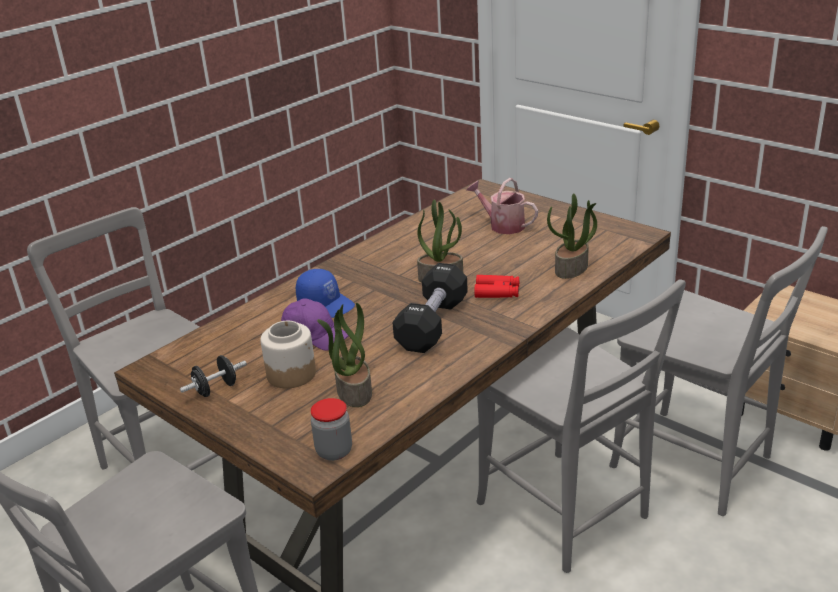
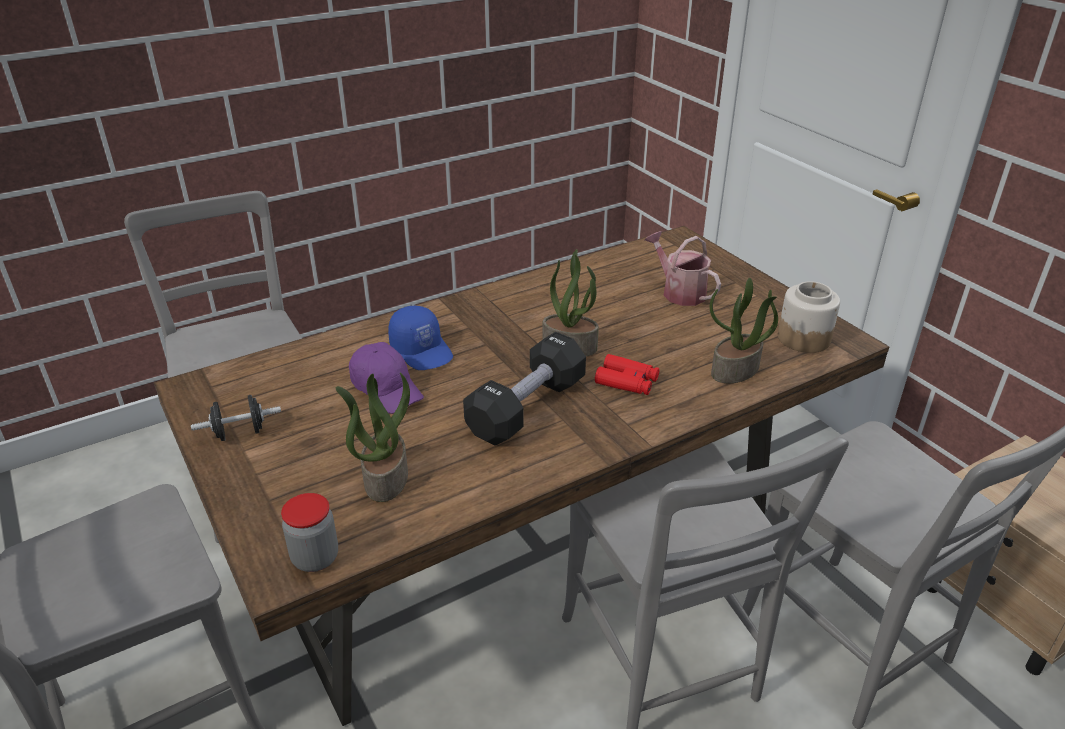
camera: 15 degrees right, 5 degrees up
jar [260,321,316,388] -> jar moved to [778,281,840,353]

